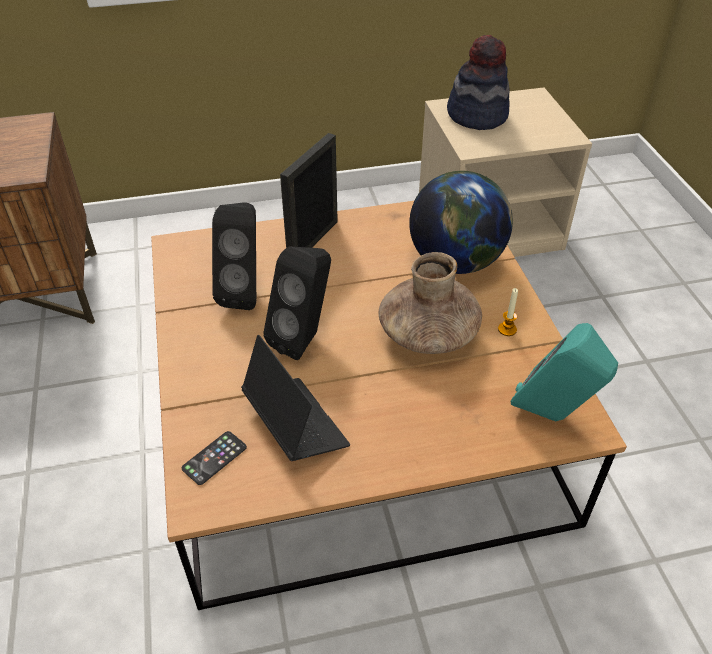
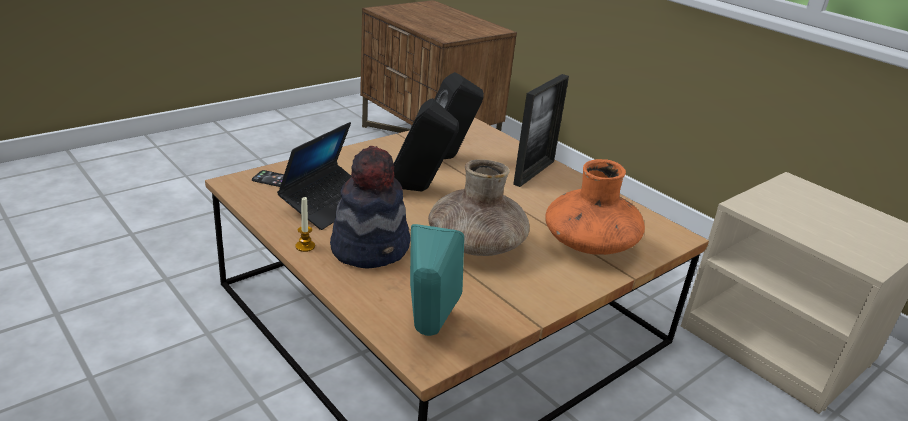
camera: 60 degrees right, 15 degrees down
picture frame [280,133,338,248] -> picture frame turned 120 degrees clockwise [513,74,569,187]
globe [409,171,513,274] -> orange vase [545,159,645,255]
hat [447,35,510,130] -> hat moved to [330,146,411,268]
candle [498,288,518,336] -> candle moved to [295,197,315,252]

